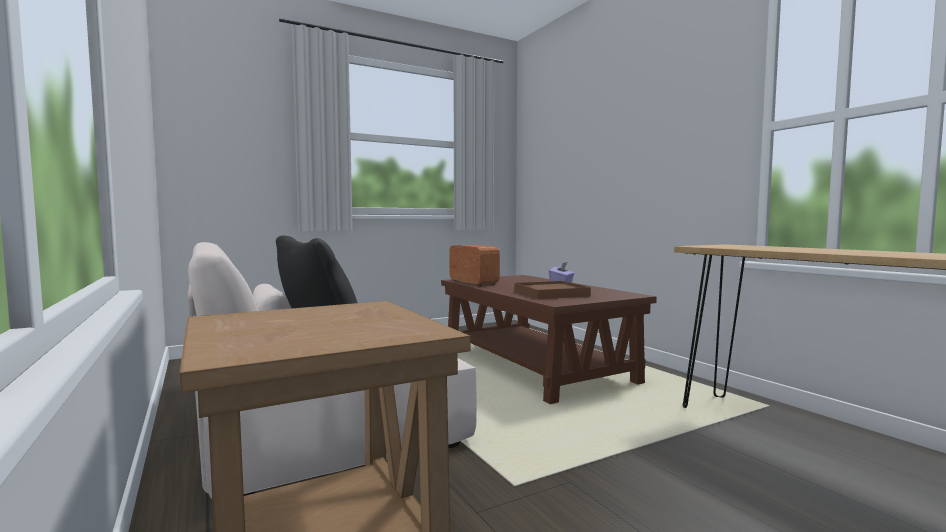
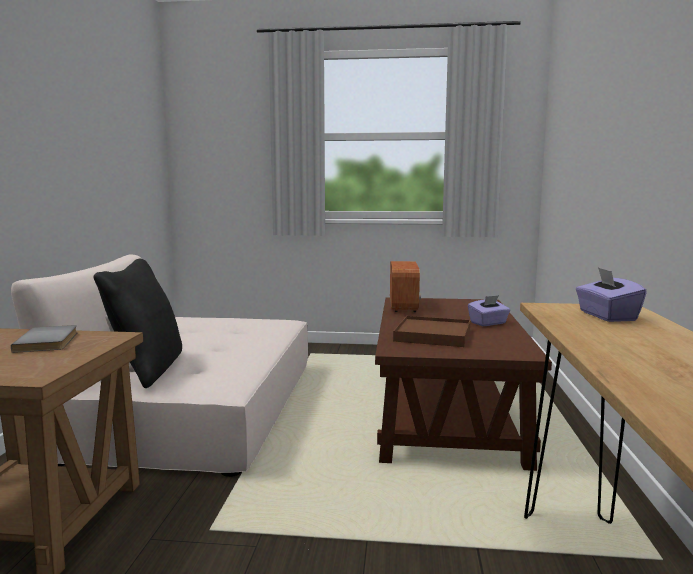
camera: 35 degrees right, 5 degrees up
none -> grey book [11,325,77,353]
none -> purple tissue box [576,267,647,322]

